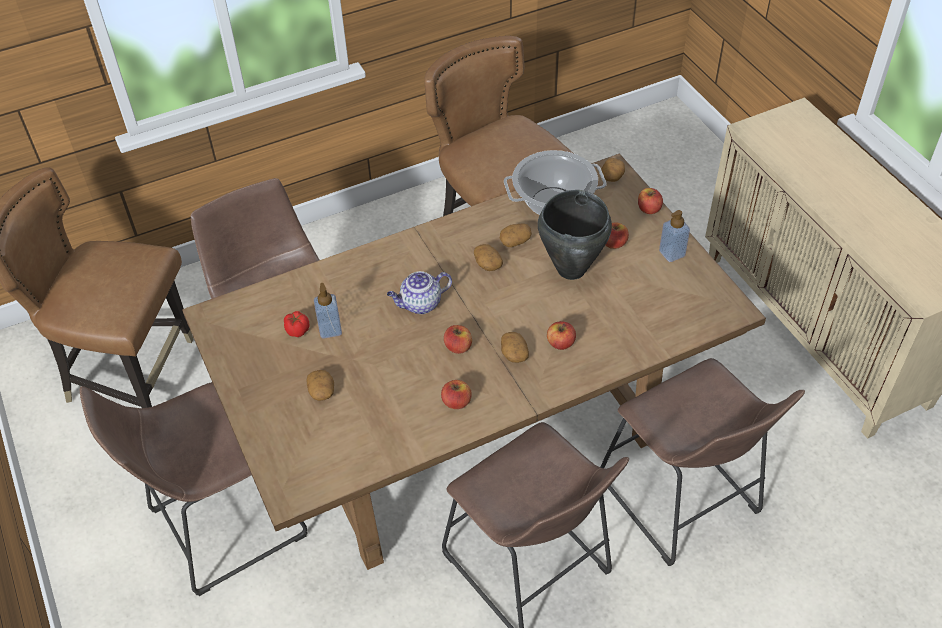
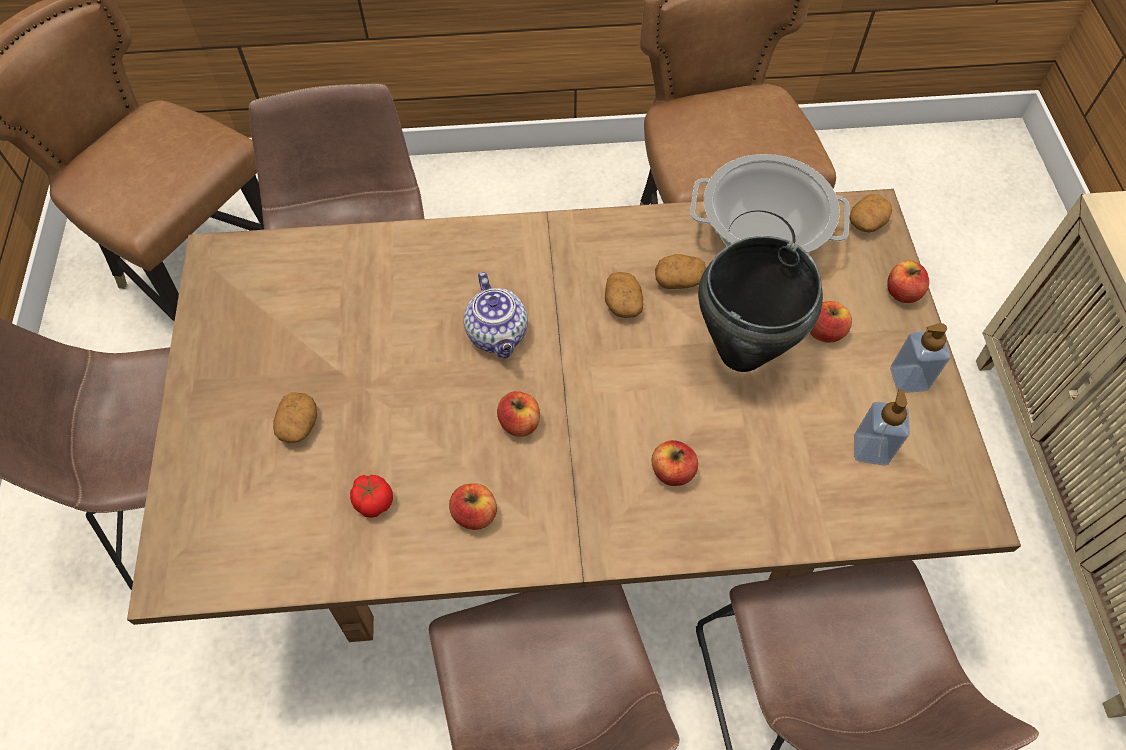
camera: 20 degrees right, 10 degrees up
tomato [284,311,309,337] -> tomato moved to [350,475,393,518]
soap dispenser [314,283,342,338] -> soap dispenser moved to [854,389,910,466]
teapot [387,271,452,314] -> teapot turned 105 degrees counterclockwise [463,272,528,358]
potato [501,332,529,363] -> none

